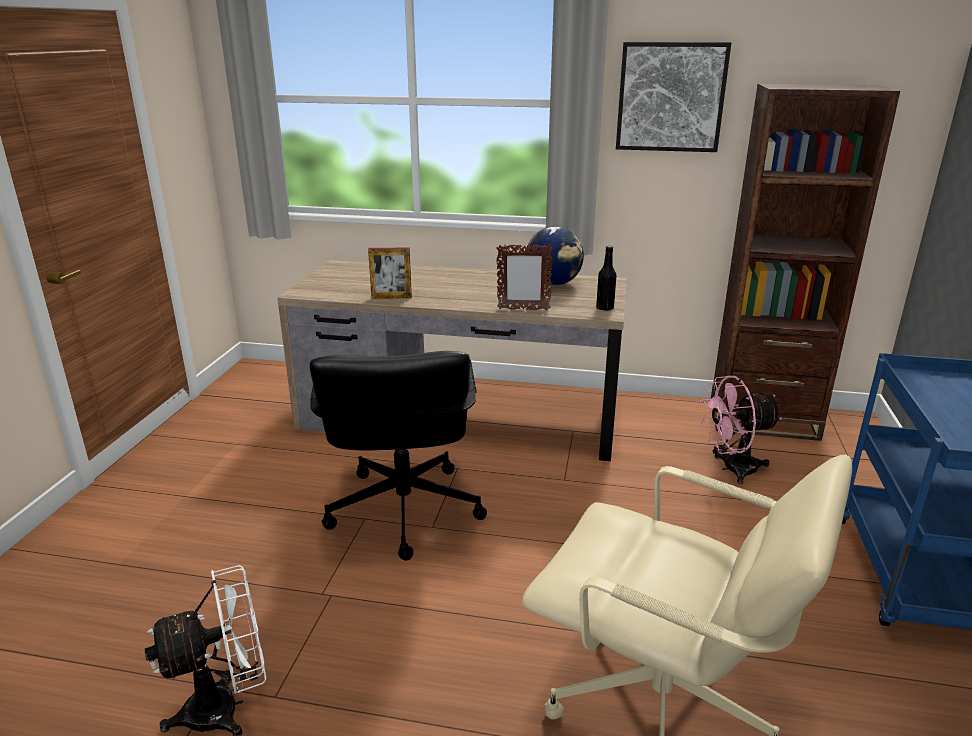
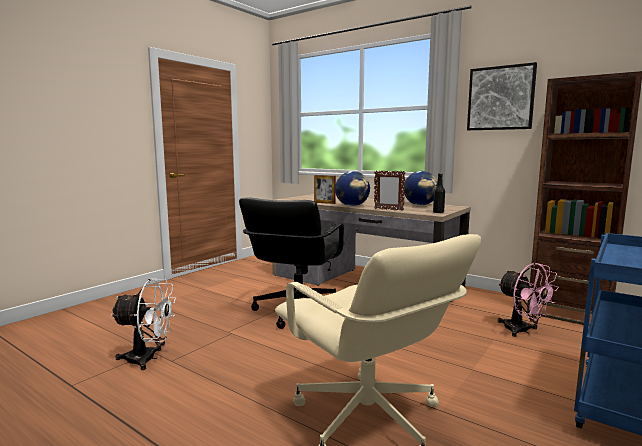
camera: 25 degrees right, 15 degrees down
pink fan [700,376,782,484] -> pink fan turned 135 degrees counterclockwise [498,263,559,337]
none -> globe [335,171,370,206]

